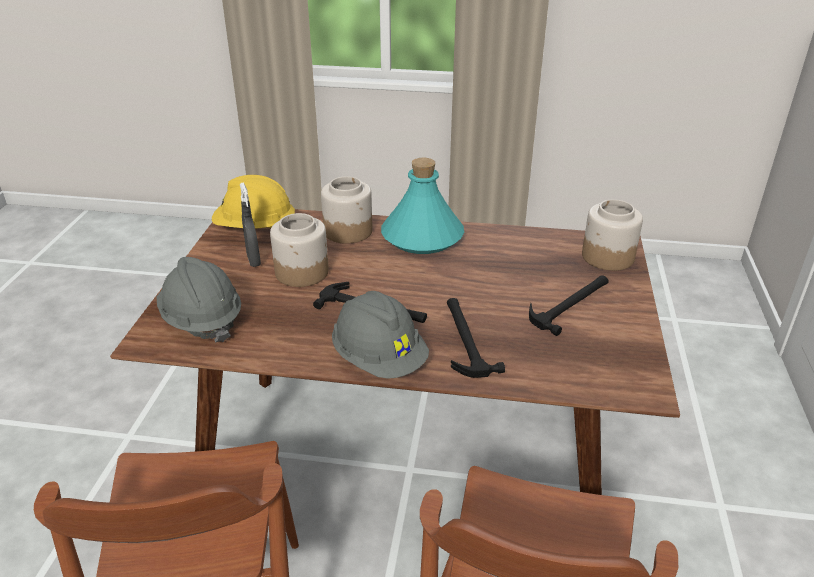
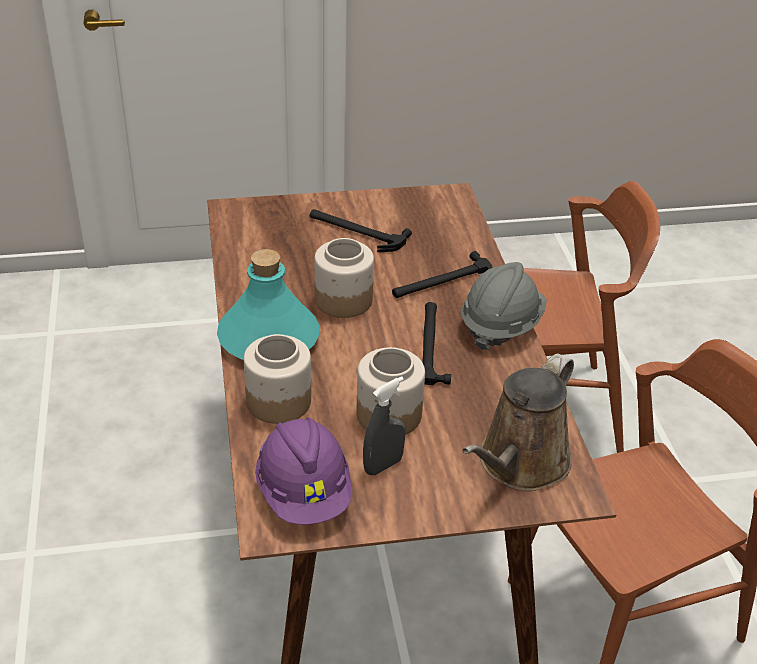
camera: 110 degrees left, 5 degrees up
grey hard hat [157,257,241,343] -> brown watering can [462,354,574,491]
yellow hard hat [212,175,295,228] -> purple hard hat [255,417,351,525]
jar [582,199,643,271] -> jar moved to [314,238,374,318]

